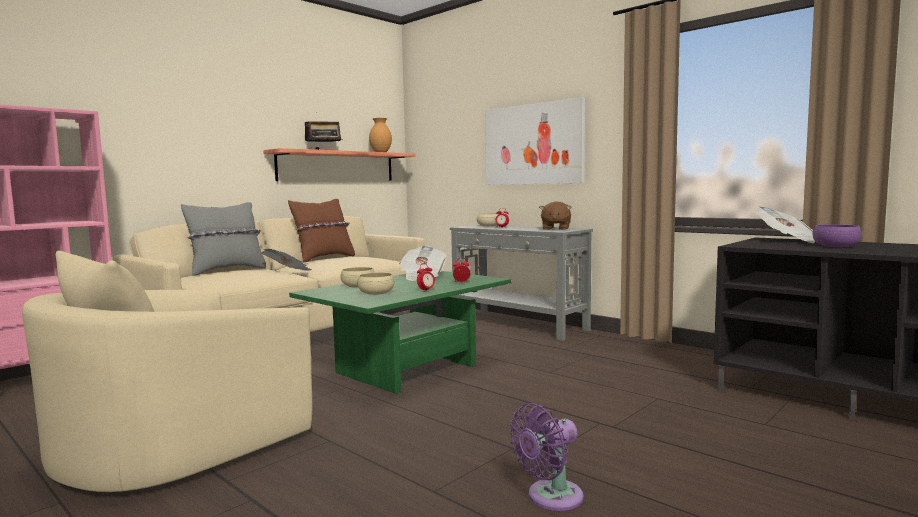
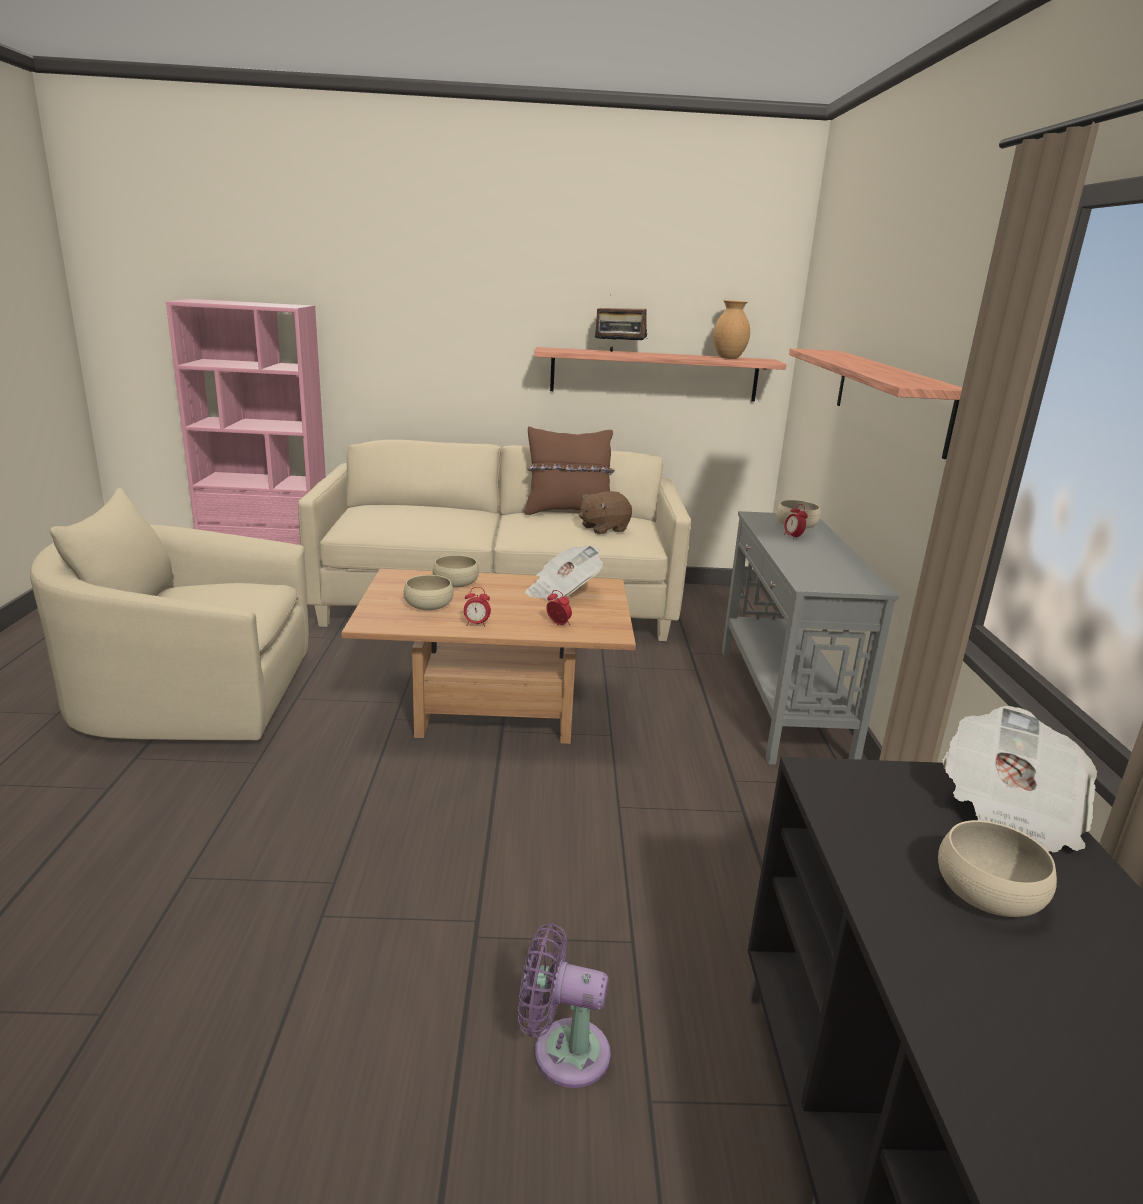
camera: 45 degrees right, 15 degrees up
grey pillow [181,202,266,276] -> none
newspaper [261,249,311,270] -> none
green coffee table [289,271,512,394] -> brown coffee table [341,569,636,744]
picture [485,97,585,185] -> shelf [789,348,962,459]
purple fan [509,403,584,511] -> purple fan moved to [518,923,611,1088]
brown plush toy [539,201,571,230] -> brown plush toy moved to [579,491,632,534]
purple bowl [813,224,862,247] -> beige bowl [938,820,1057,917]

